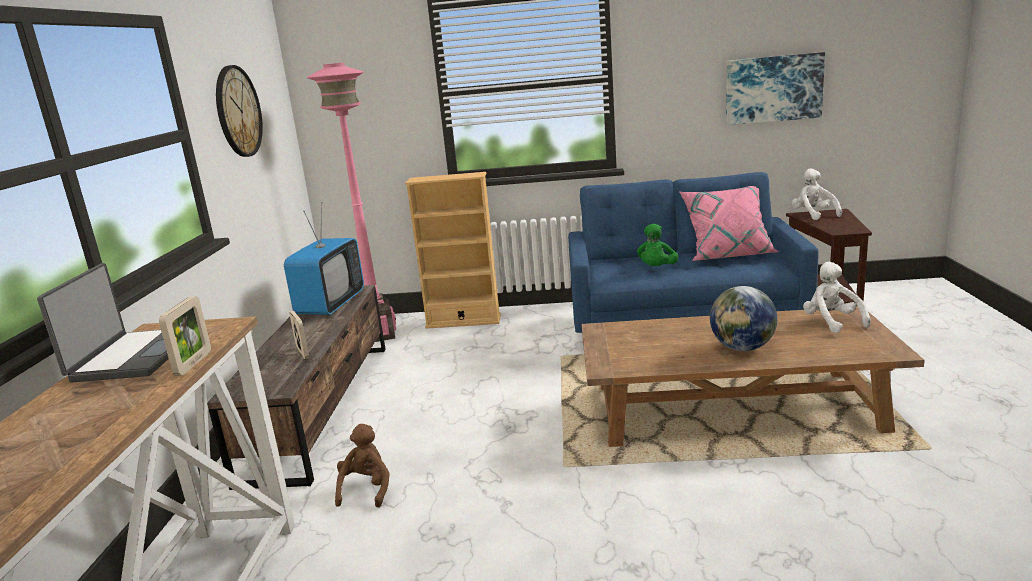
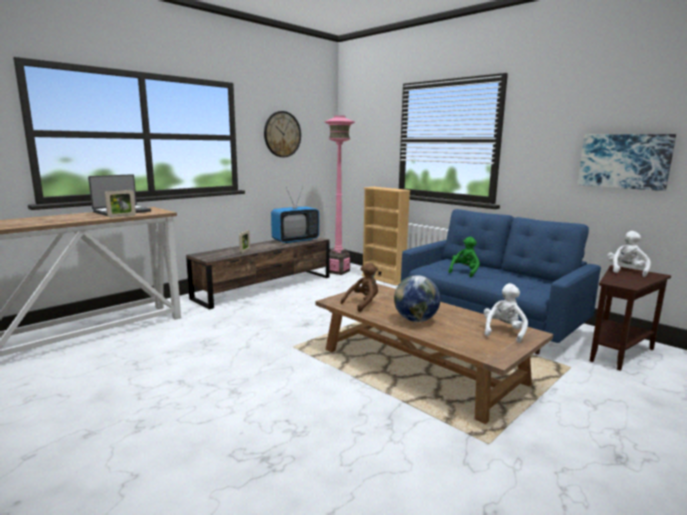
camera: 40 degrees right, 5 degrees down
brown plush toy [335,424,390,508] -> brown plush toy moved to [341,263,378,312]
green plush toy [637,224,678,266] -> green plush toy turned 150 degrees clockwise [448,237,480,277]
pink pillow [679,186,779,261] -> none

